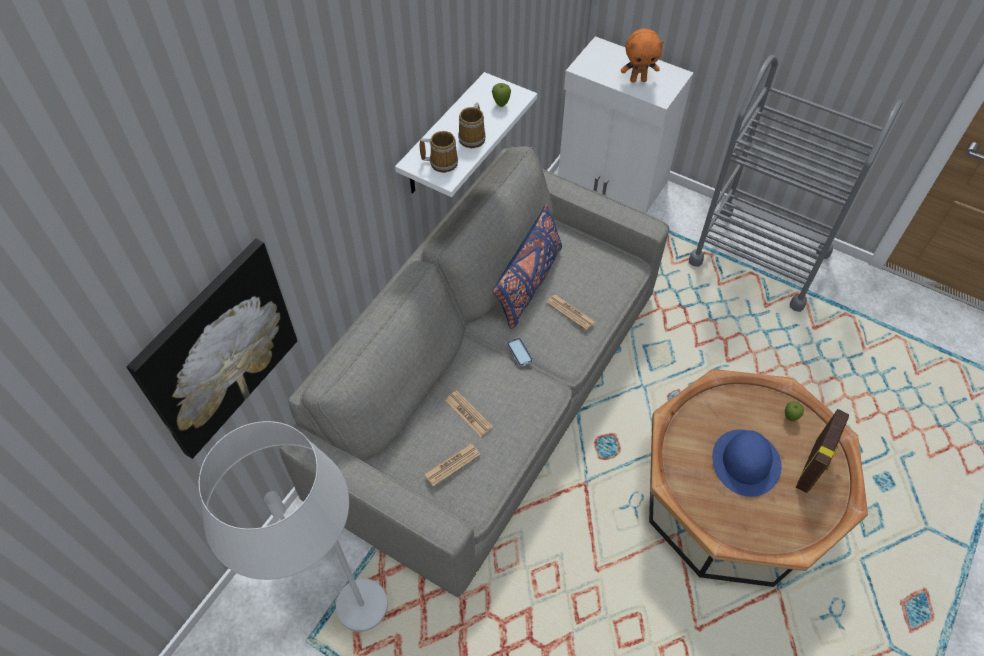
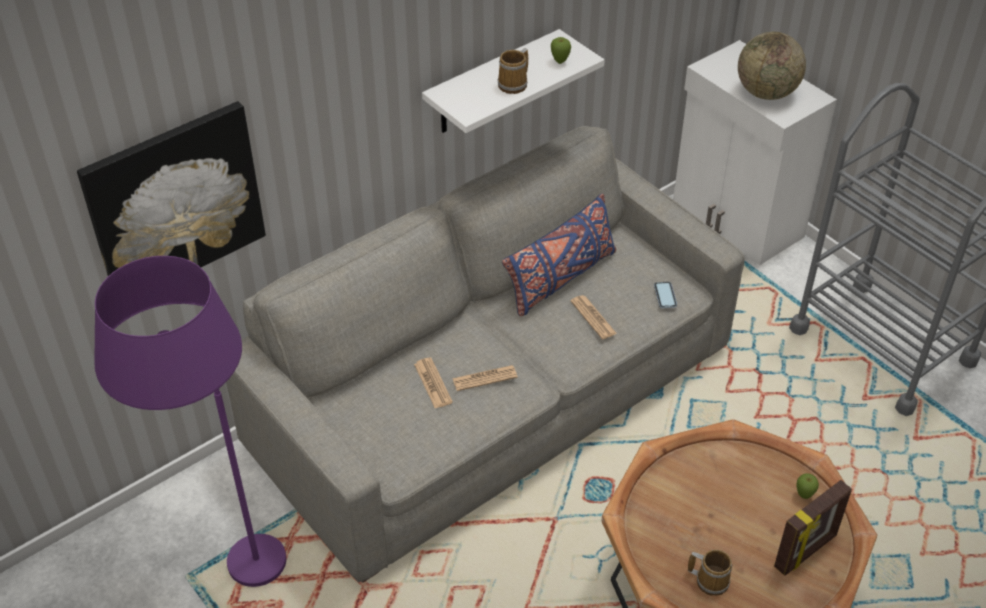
camera: 20 degrees right, 10 degrees down
white floor lamp [199,421,388,632] -> purple floor lamp [94,256,286,587]
mug [420,131,458,173] -> mug moved to [688,549,732,596]
newspaper [424,444,480,487] -> newspaper moved to [452,365,518,391]
phone [507,338,533,367] -> phone moved to [654,282,677,308]
orange plush toy [621,28,664,82] -> globe [738,32,806,100]
blue hat [712,429,782,497] -> none

